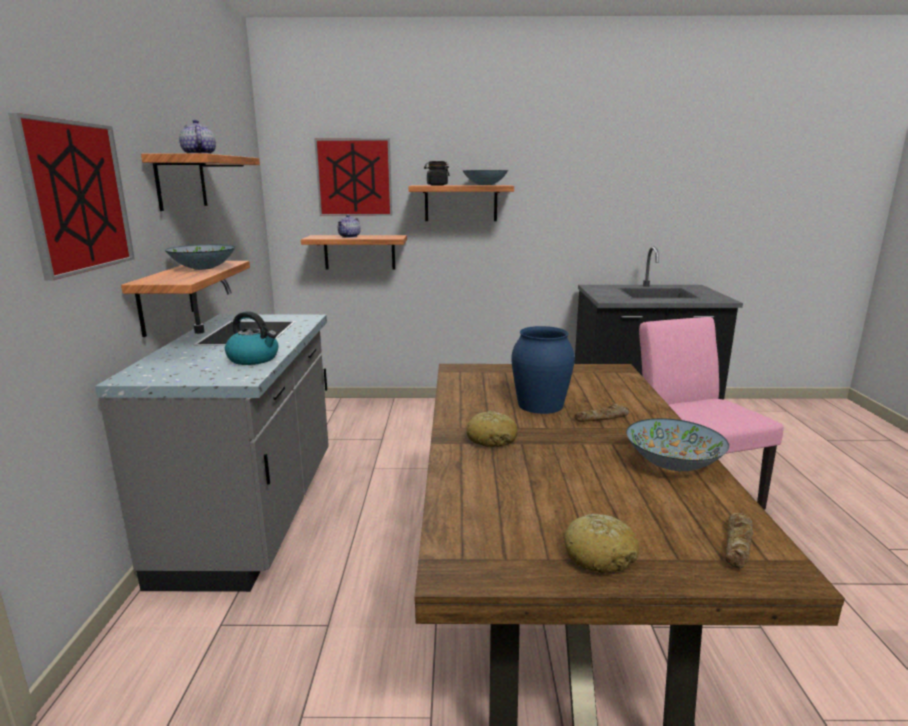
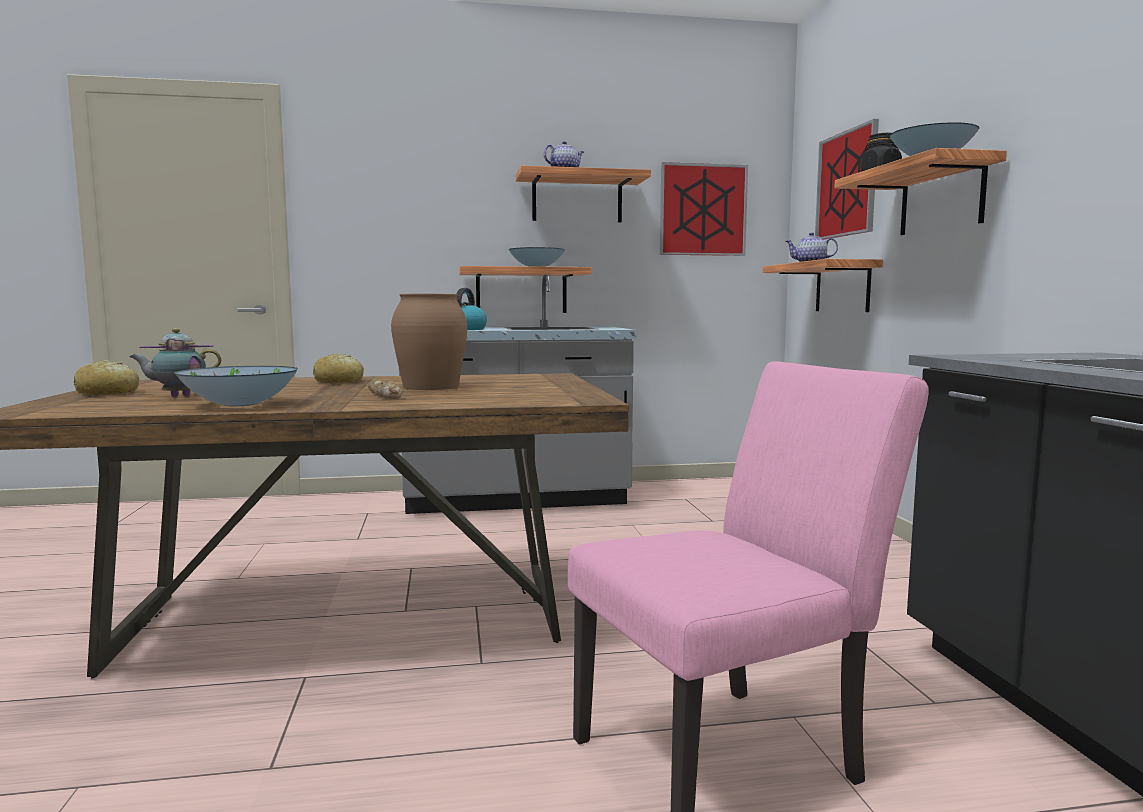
camera: 80 degrees right, 10 degrees down
picture [8,113,135,281] -> picture moved to [660,162,748,256]
blue vase [511,326,575,414] -> brown vase [391,294,467,390]
bread [725,513,753,568] -> none
none -> teapot [130,328,221,397]

